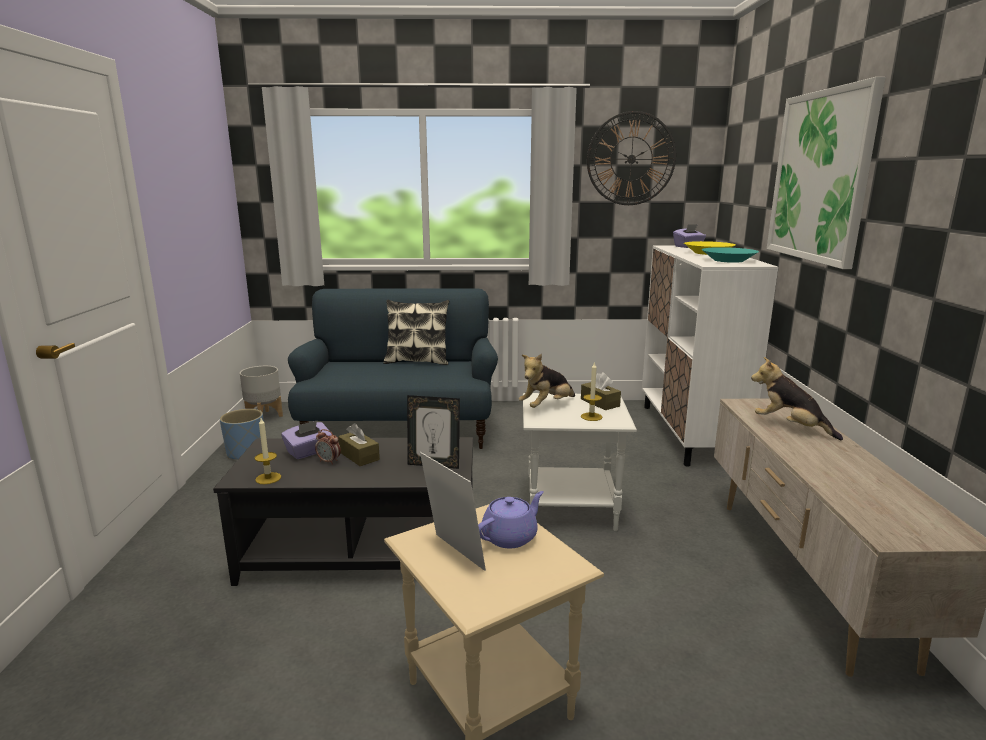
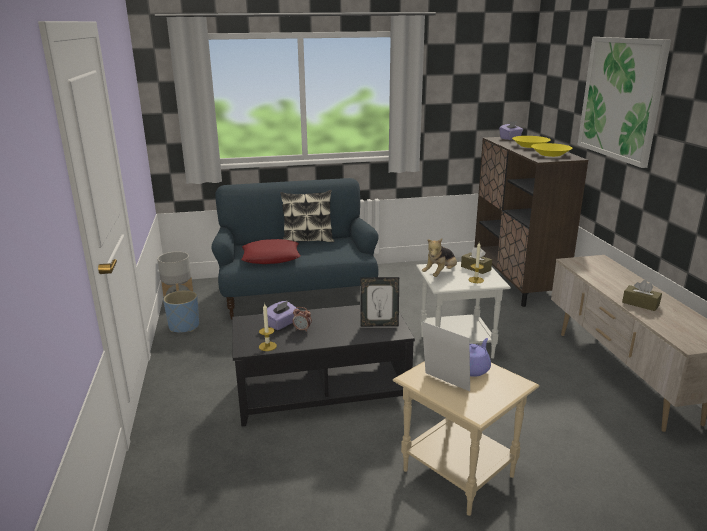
camera: 10 degrees left, 5 degrees up
brown tissue box [338,423,380,466] -> brown tissue box moved to [622,280,662,311]
wall clock [587,111,676,205] -> none
white cabinet [642,246,778,467] -> brown cabinet [475,137,588,307]
turquoise bowl [702,247,759,263] -> yellow bowl [531,143,573,157]
plush toy [751,357,843,440] -> none
none -> red pillow [241,239,301,264]

